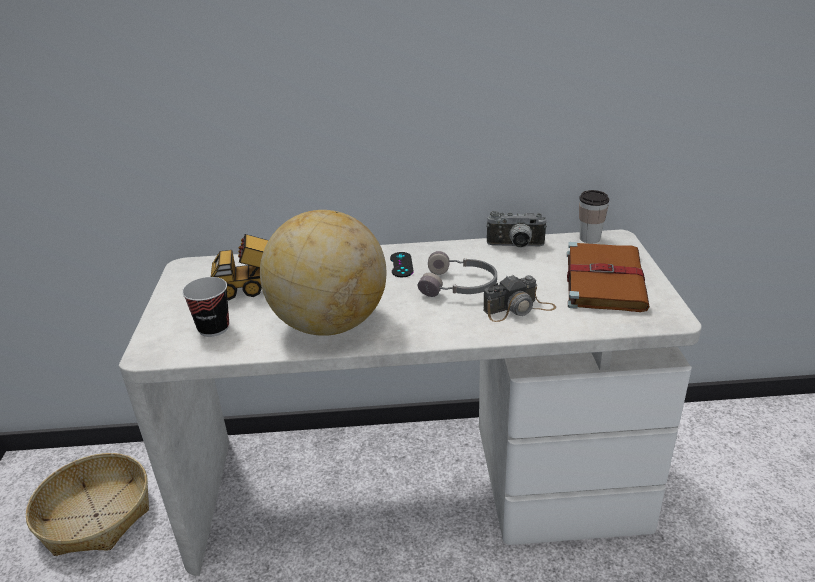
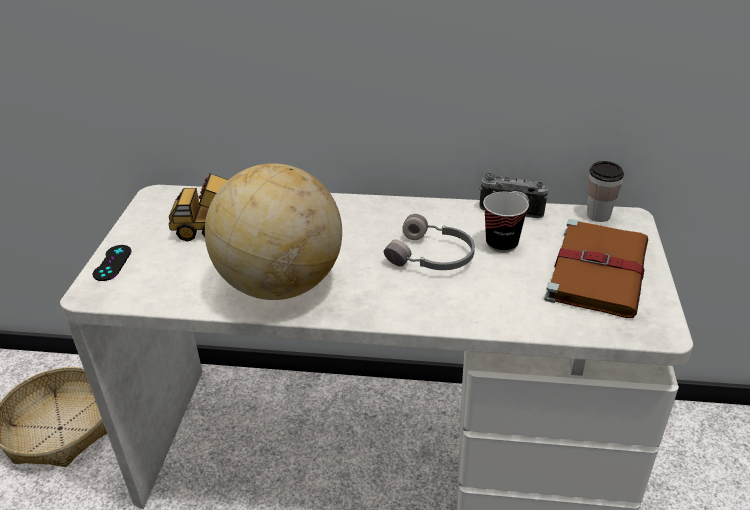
camera: 10 degrees right, 5 degrees up
cup [182,277,229,337] -> cup moved to [483,192,529,253]
black game controller [390,252,414,277] -> black game controller moved to [93,245,132,281]
camera [483,274,556,322] -> none

